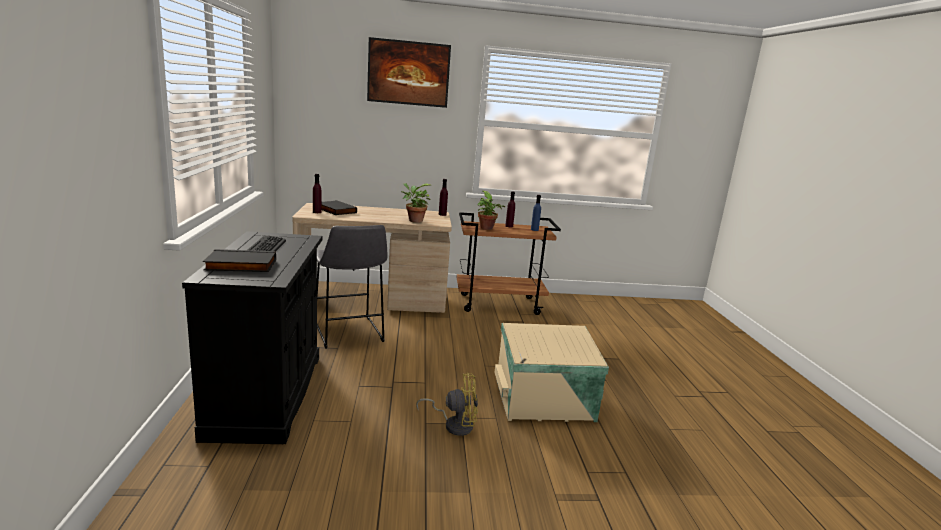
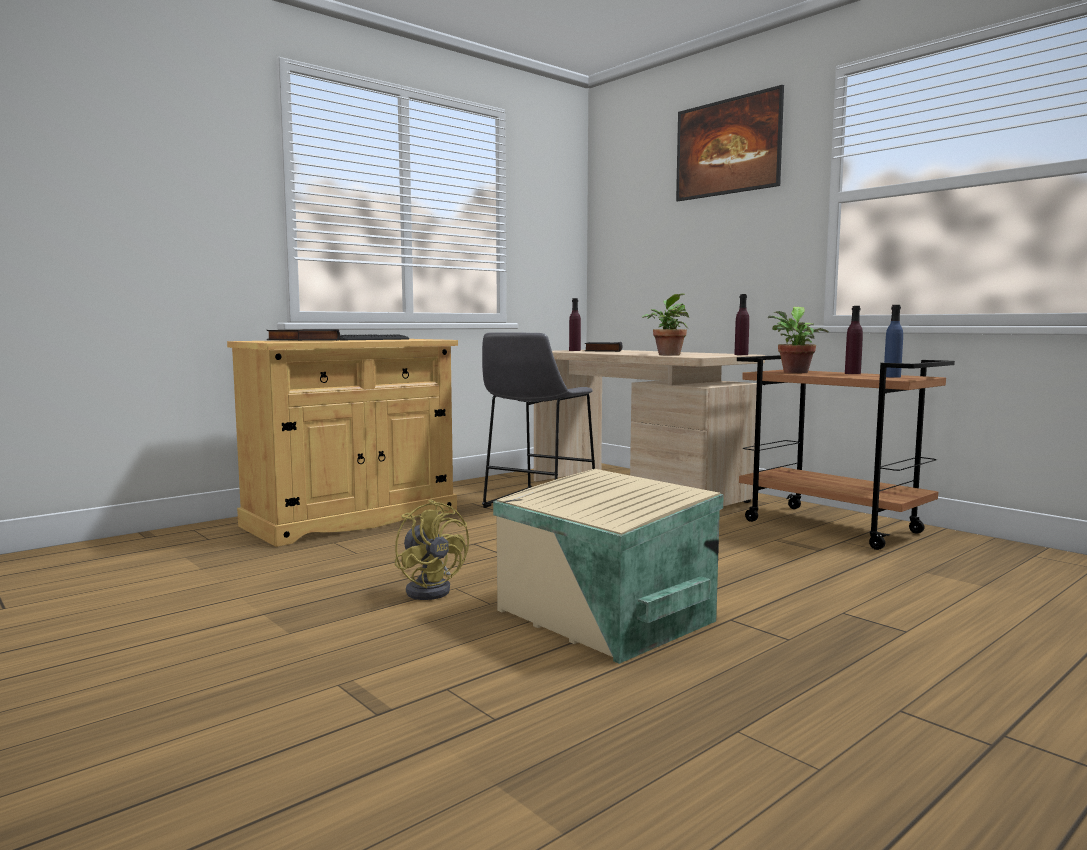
camera: 55 degrees right, 10 degrees down
black cabinet [182,231,322,444] -> beige cabinet [227,339,458,547]

